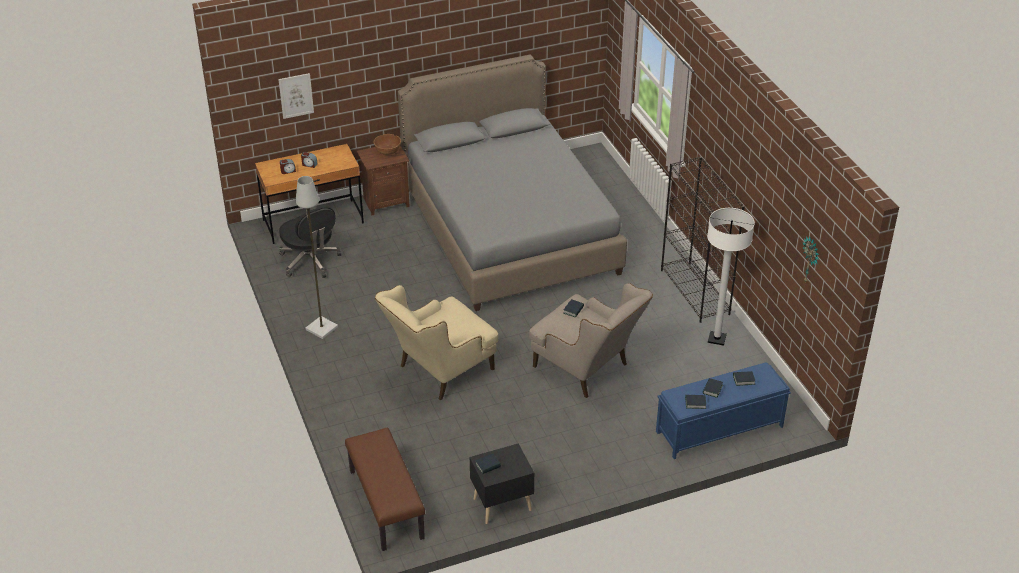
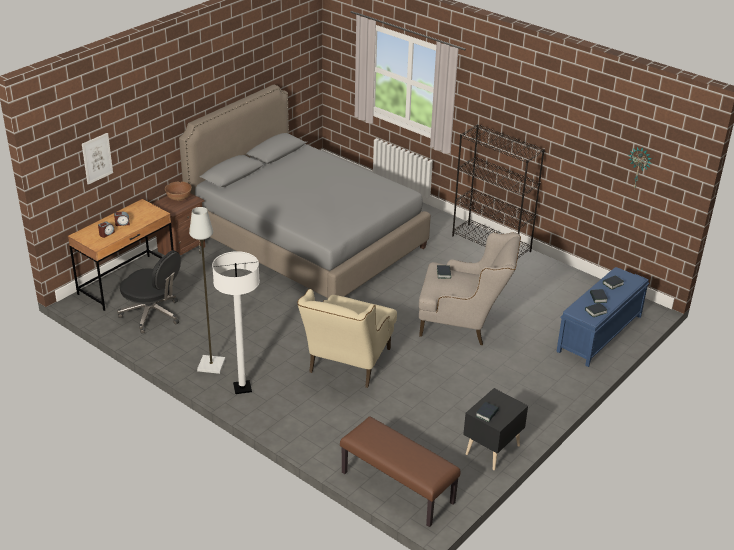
camera: 30 degrees left, 5 degrees down
white floor lamp [707,208,755,346] -> white floor lamp moved to [212,251,260,394]

